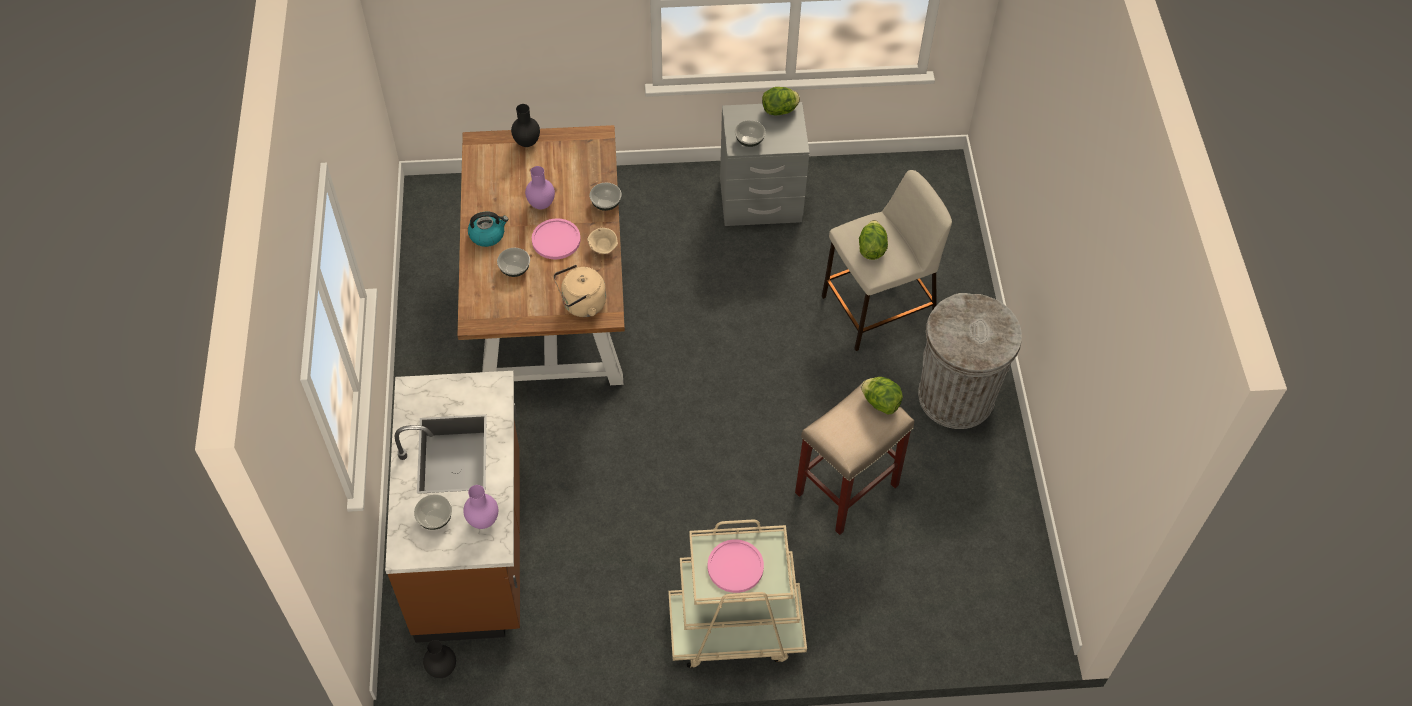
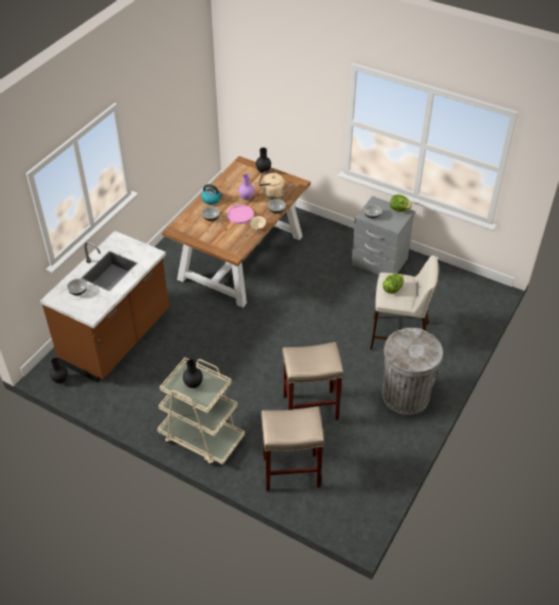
camera: 35 degrees right, 10 degrees down
purple vase [463,485,498,529] -> none
beige kettle [553,265,606,317] -> beige kettle moved to [259,171,285,199]
pink plate [708,539,764,593] -> black vase [183,359,203,388]
lettuce [861,377,903,414] -> none
none -> beige stool [261,406,324,492]

